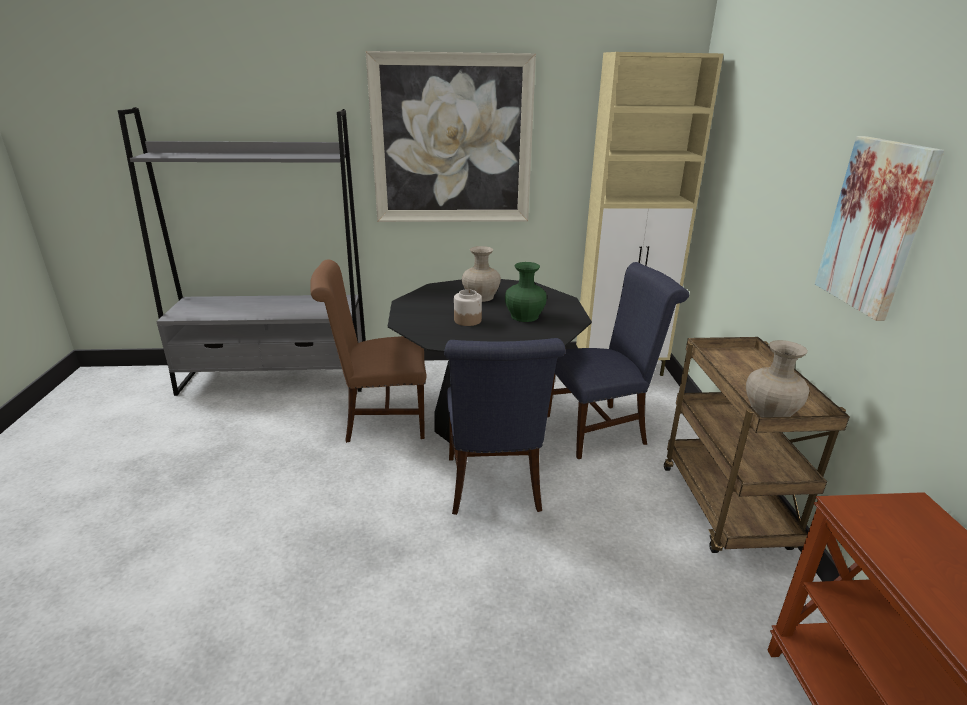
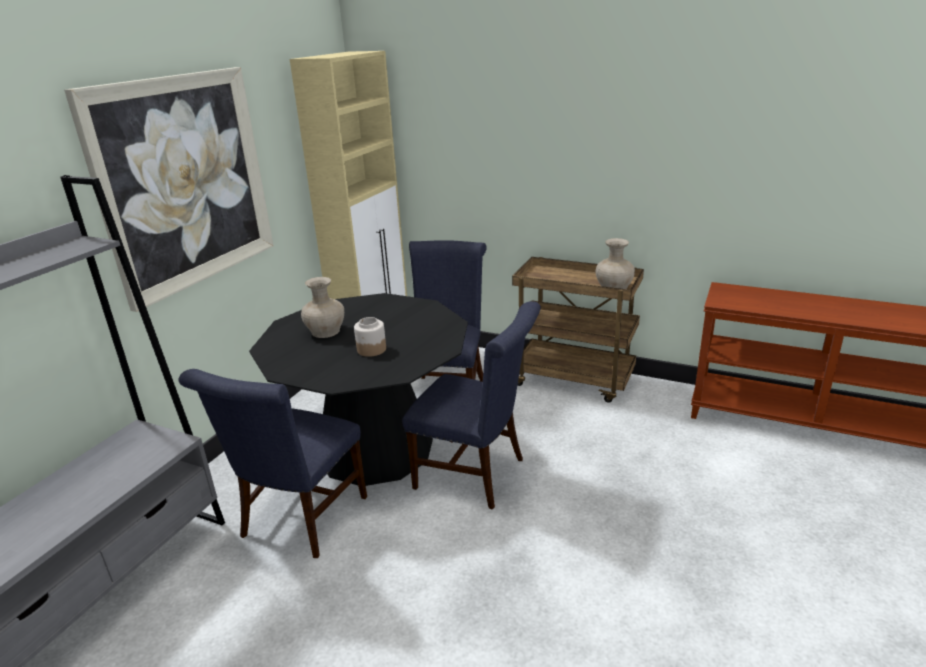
camera: 60 degrees left, 0 degrees up
brown chair [310,260,426,443] -> blue chair [179,369,367,558]
green vase [505,262,547,322] -> none
picture [815,136,944,321] -> none

